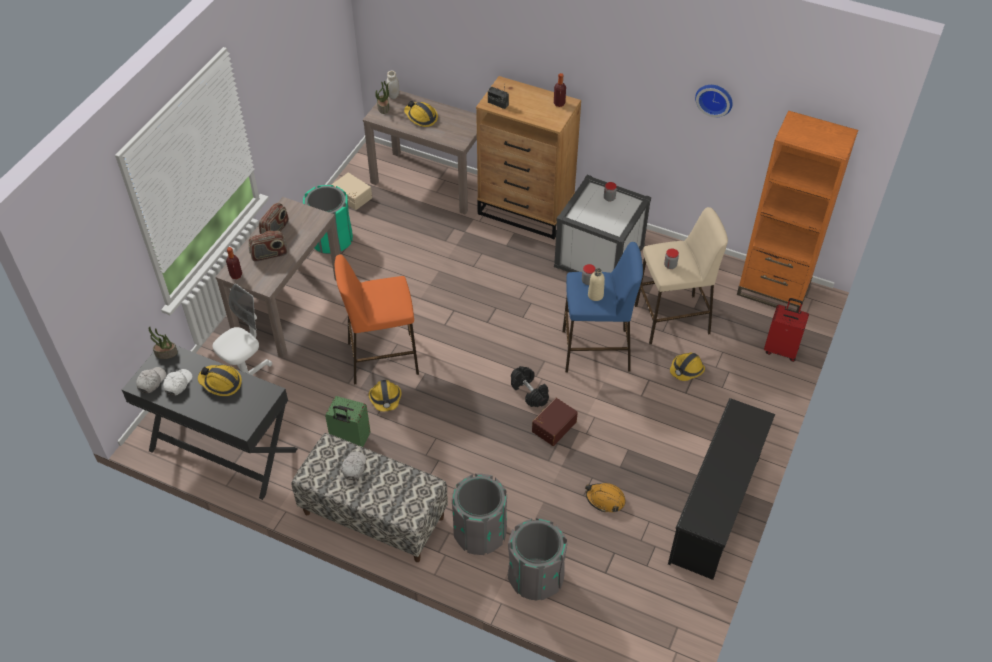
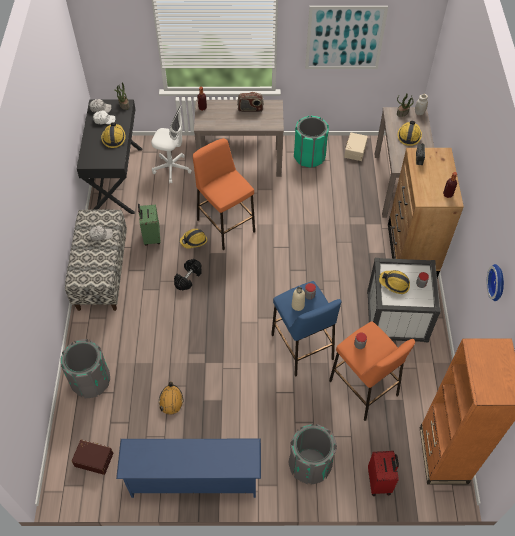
camera: 65 degrees right, 5 degrees up
radio [248,231,287,261] -> none
grey trash can [452,473,507,555] -> grey trash can moved to [288,424,337,485]
black dumbbell [511,366,549,407] -> black dumbbell moved to [174,259,202,290]
brown storage box [532,398,578,446] -> brown storage box moved to [72,440,113,475]
beige stool [635,207,728,344] -> orange stool [329,321,415,421]
black shoe rack [668,398,775,580] -> blue shoe rack [116,439,261,498]
hard hat [670,353,705,381] -> hard hat moved to [379,270,410,294]
none -> picture [305,6,388,69]

